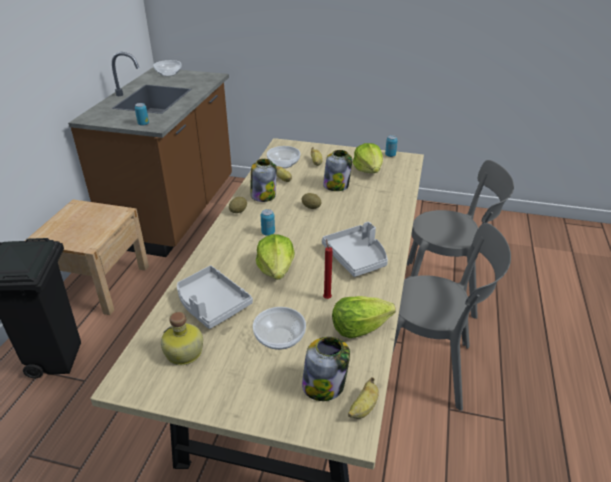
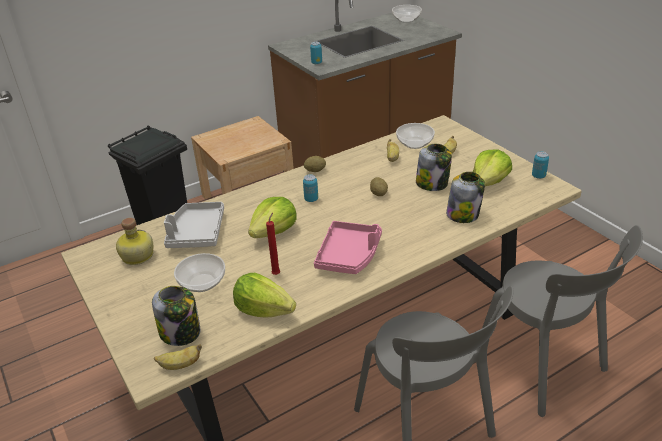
camera: 45 degrees right, 0 degrees up
jar [250,159,277,202] -> jar moved to [446,172,485,223]
grey tray [322,222,388,277] -> pink tray [314,221,382,274]

